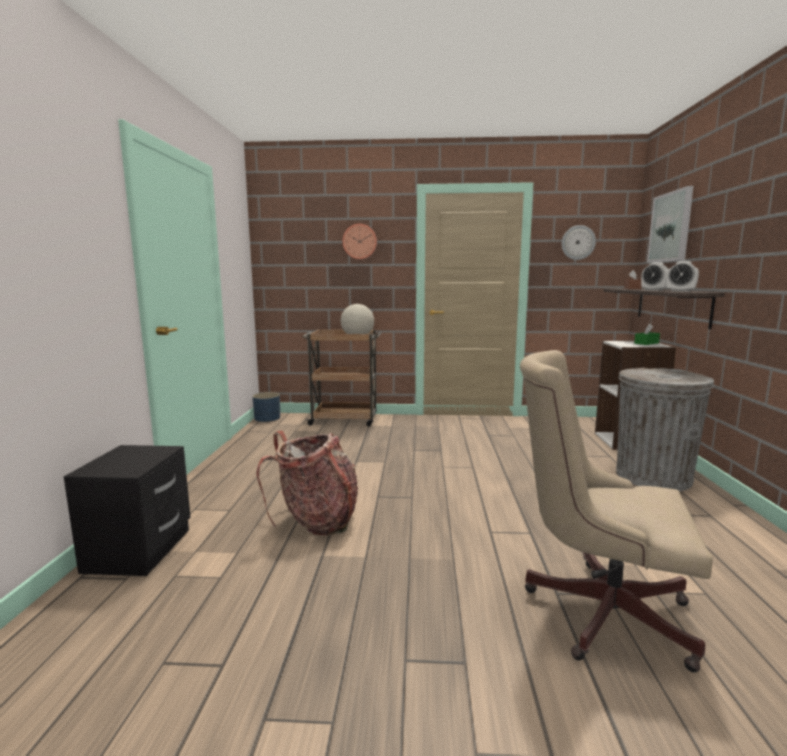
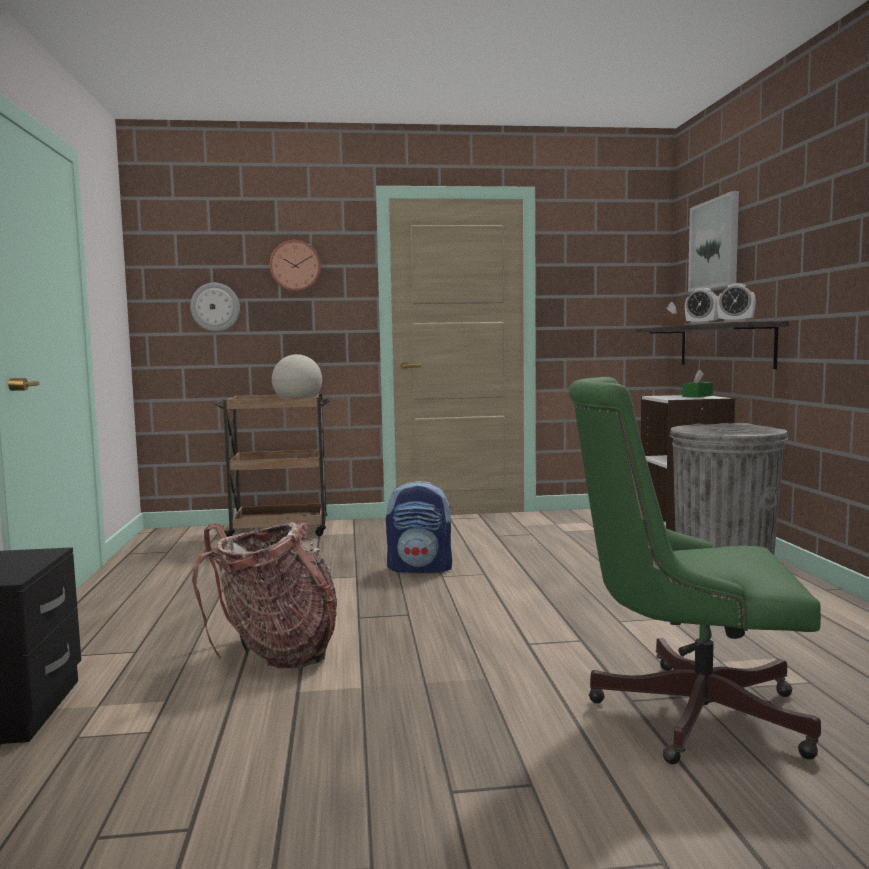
camera: 10 degrees left, 5 degrees down
blue planter [252,392,280,422] -> none
beige office chair [520,350,713,672] -> green office chair [569,377,821,764]
wall clock [561,225,596,260] -> wall clock moved to [190,283,240,332]
none -> backpack [386,481,453,573]

